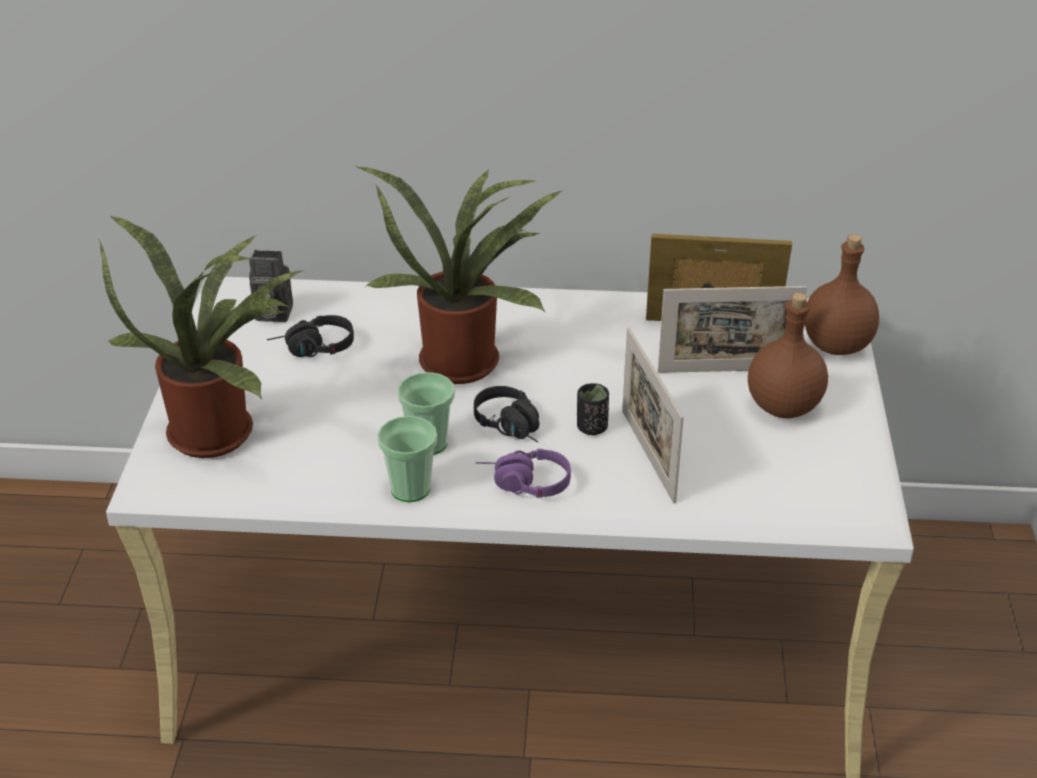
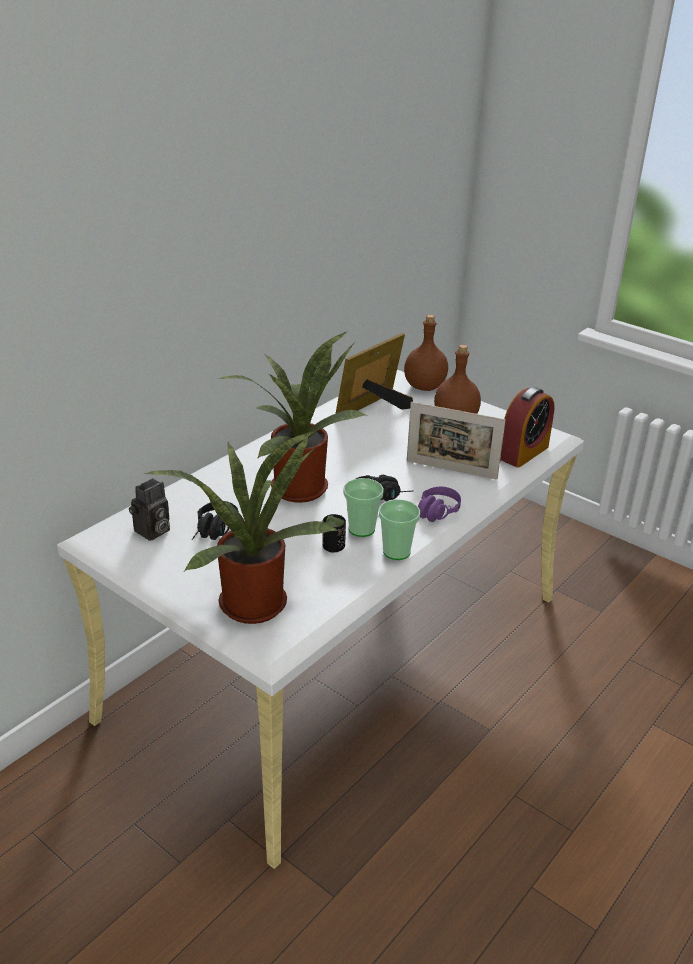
camera: 55 degrees left, 5 degrees down
black cup [577,383,609,435] -> black cup moved to [322,514,346,553]
picture frame [658,286,807,373] -> none
none -> alarm clock [500,387,555,468]

